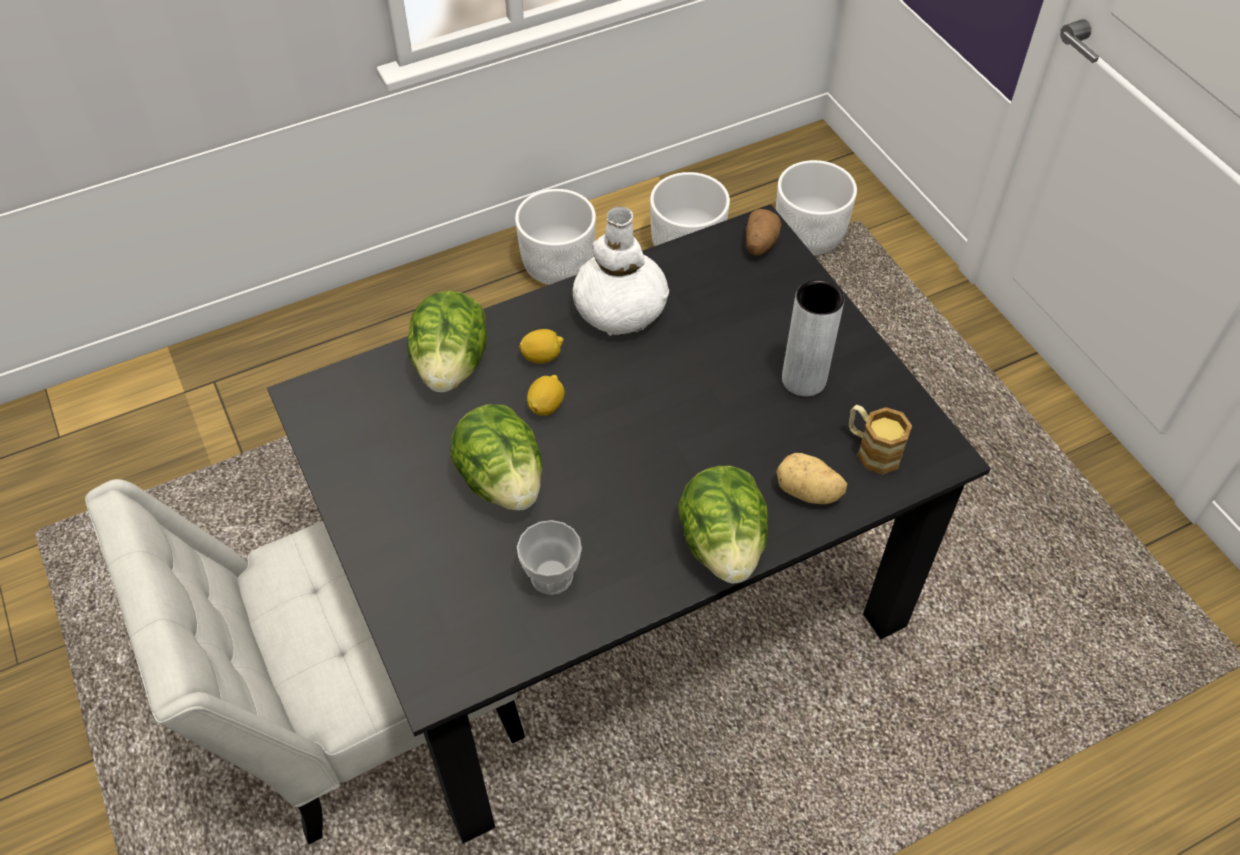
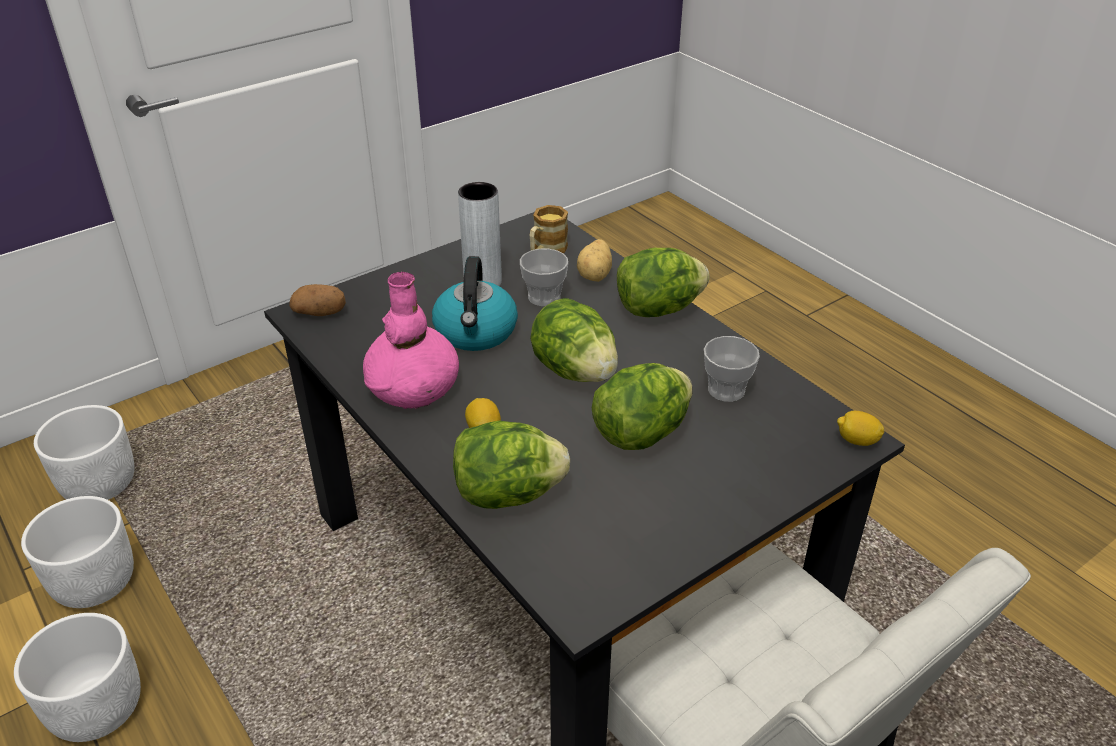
camera: 100 degrees left, 15 degrees down
lemon [527,375,565,416] -> lemon moved to [837,411,884,446]
white vase [573,206,669,336] -> pink vase [363,272,459,409]
none -> kettle [432,256,518,351]
none -> cup [520,248,568,306]
none -> lettuce [530,298,618,382]

